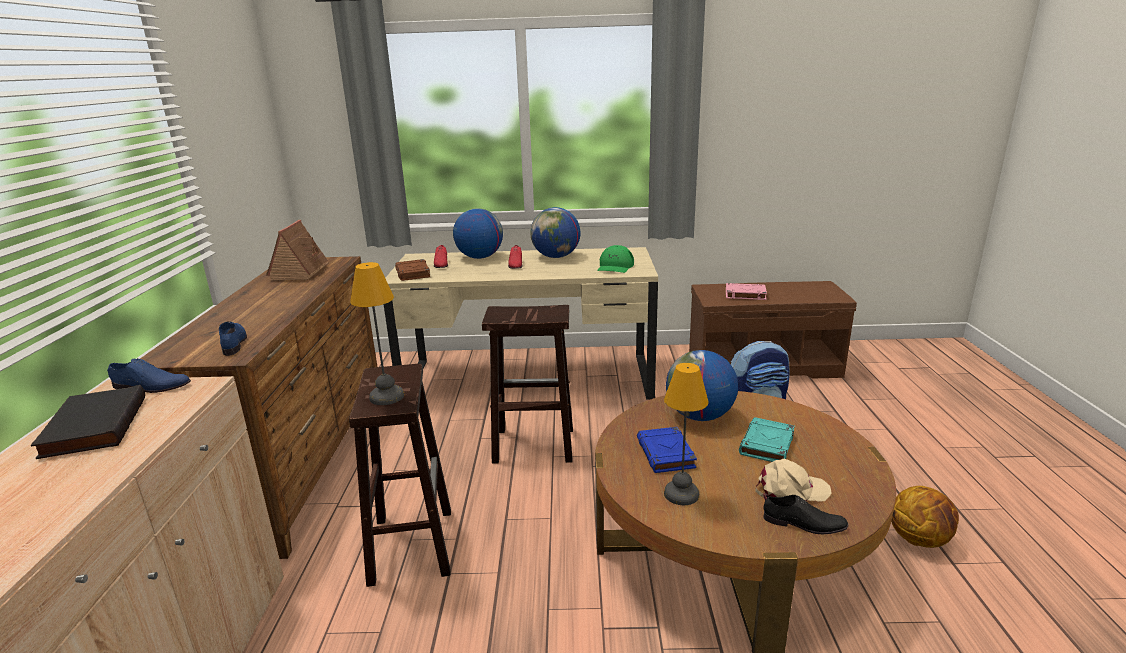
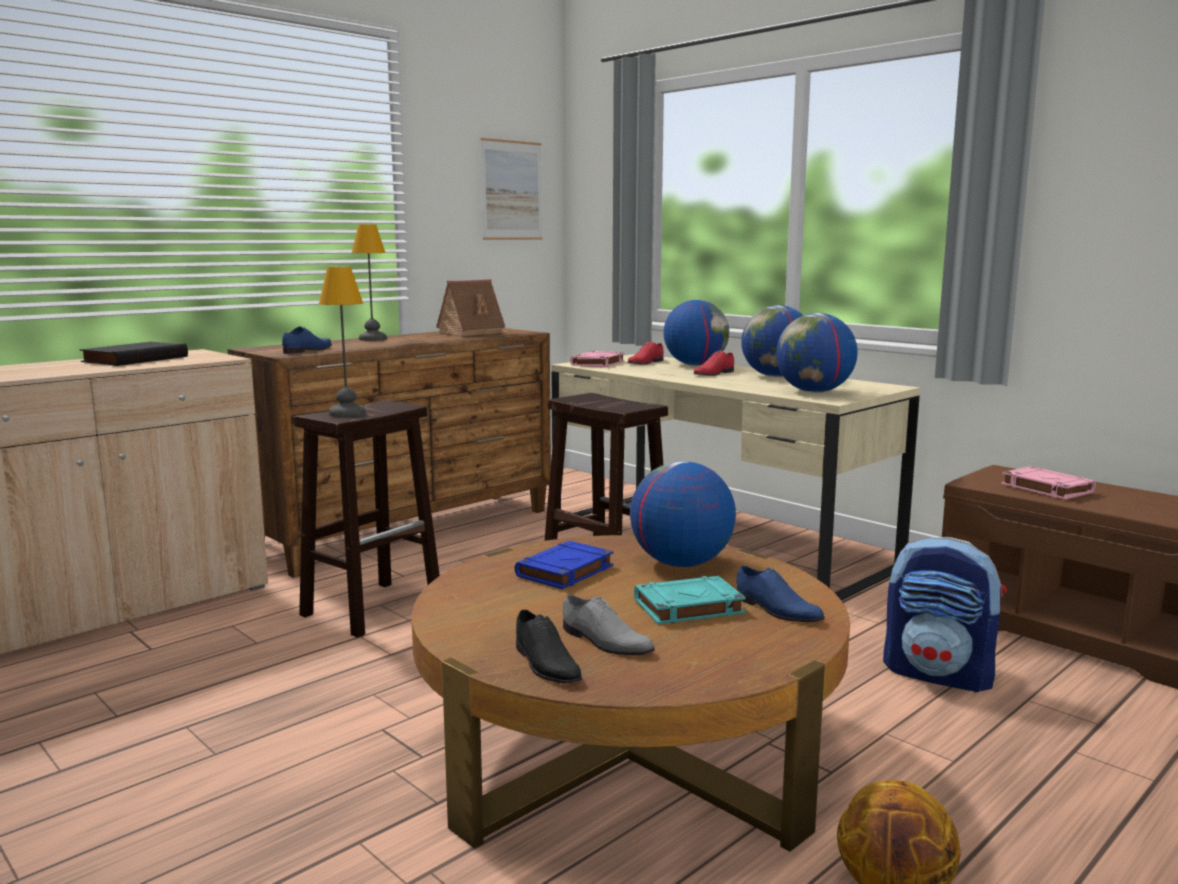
camera: 45 degrees right, 10 degrees down
blue shoe [107,358,191,393] -> blue shoe moved to [736,566,825,622]
brown book [395,259,430,281] -> pink book [570,351,625,368]
green cap [597,245,634,273] -> globe [776,313,858,393]
table lamp [664,363,709,505] -> table lamp moved to [352,224,387,341]
beige cap [755,459,832,502] -> grey shoe [562,594,655,655]
none -> picture [481,138,543,240]

